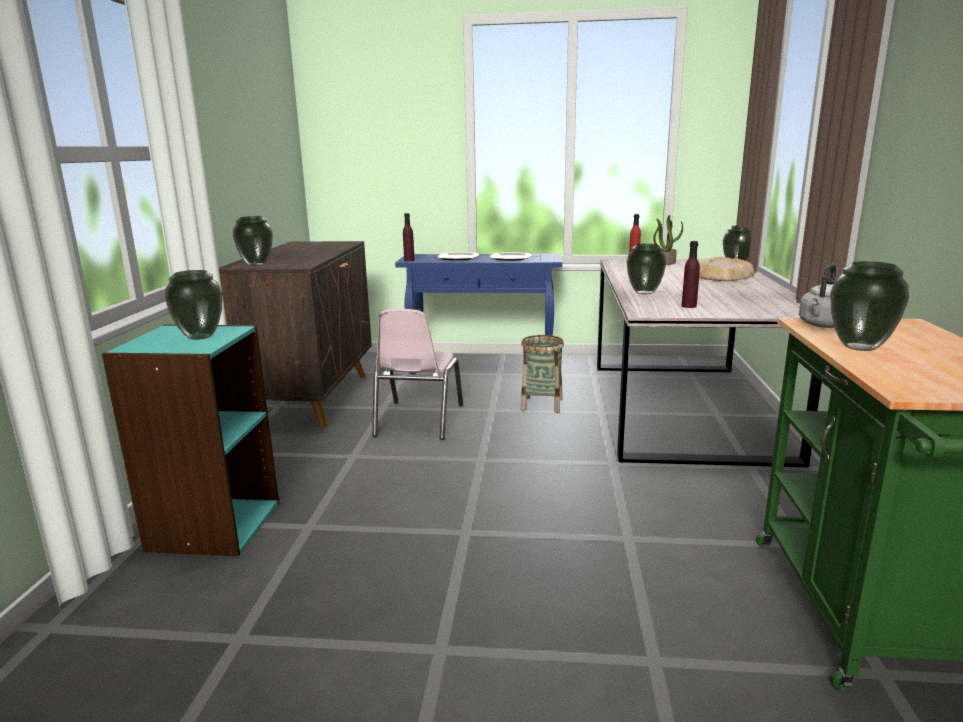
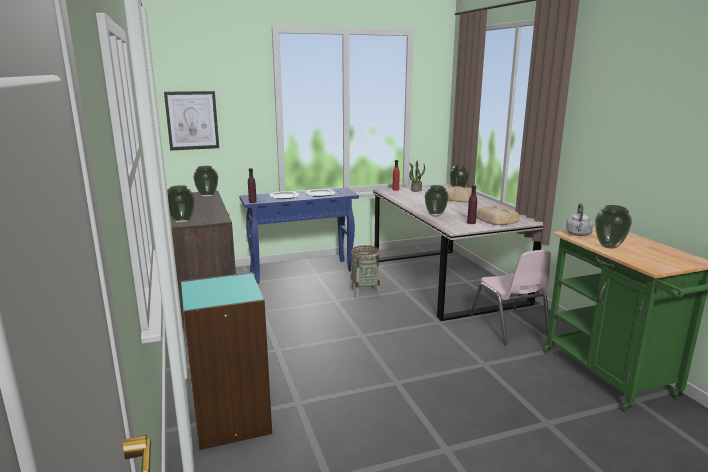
camera: 25 degrees left, 0 degrees up
vase [165,270,222,340] -> vase moved to [193,166,218,197]
pink chair [372,309,463,440] -> pink chair moved to [470,250,551,345]
none -> picture [164,91,219,150]
none -> bread [476,205,520,225]

